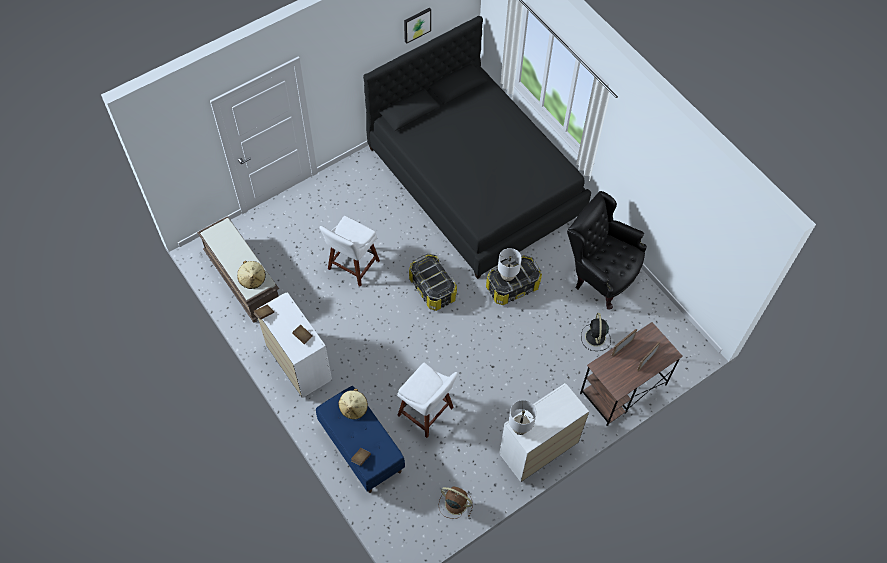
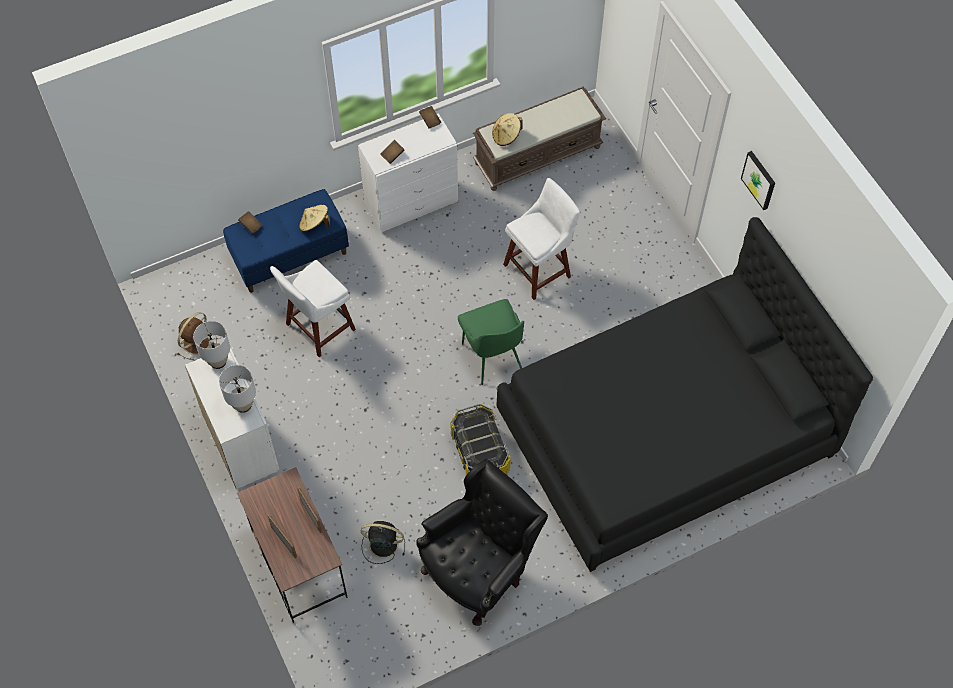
camera: 100 degrees right, 0 degrees up
white chair [320,216,380,287] -> white chair turned 105 degrees clockwise [503,178,580,300]
picture [404,8,431,44] -> picture moved to [741,151,775,210]
storage box [409,253,457,311] -> green chair [458,299,524,385]
white table lamp [498,248,522,282] -> white table lamp moved to [219,365,256,413]

